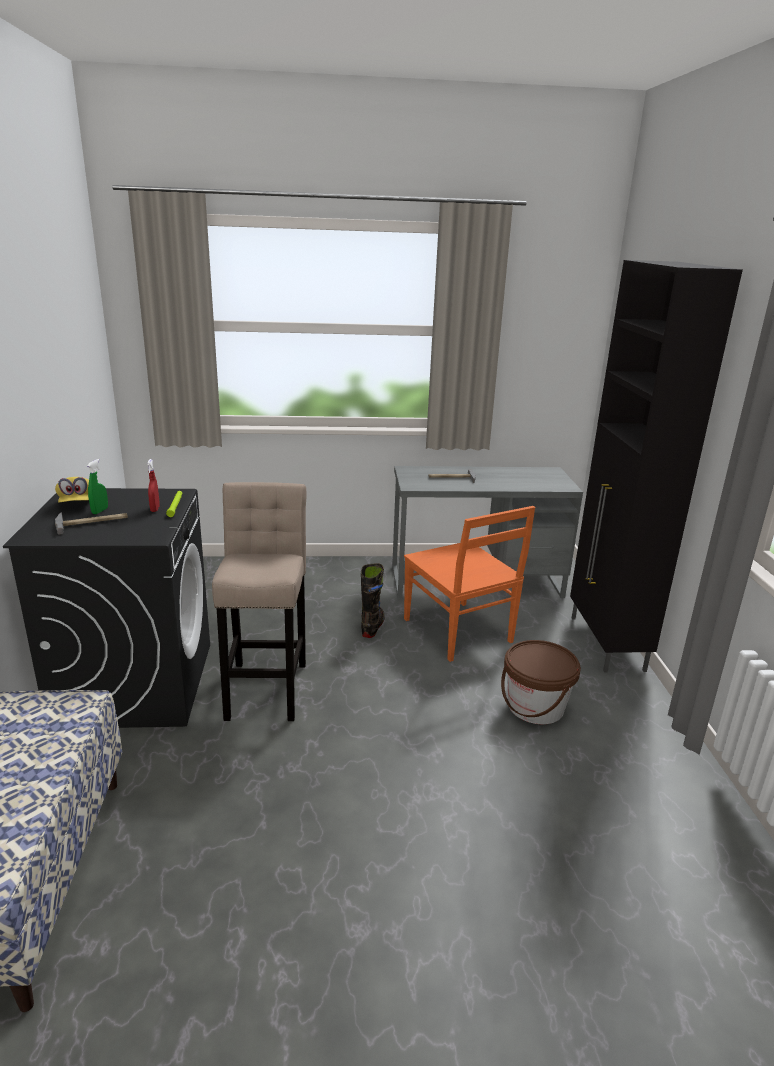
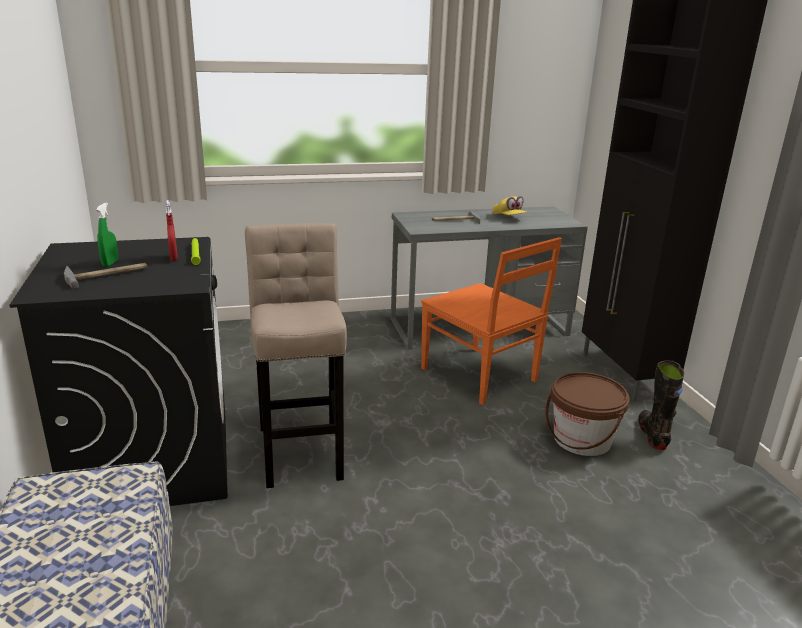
camera: 10 degrees left, 0 degrees up
yellow cap [55,477,89,502] -> yellow cap moved to [493,196,528,215]
black boot [361,563,385,638] -> black boot moved to [638,360,684,450]

